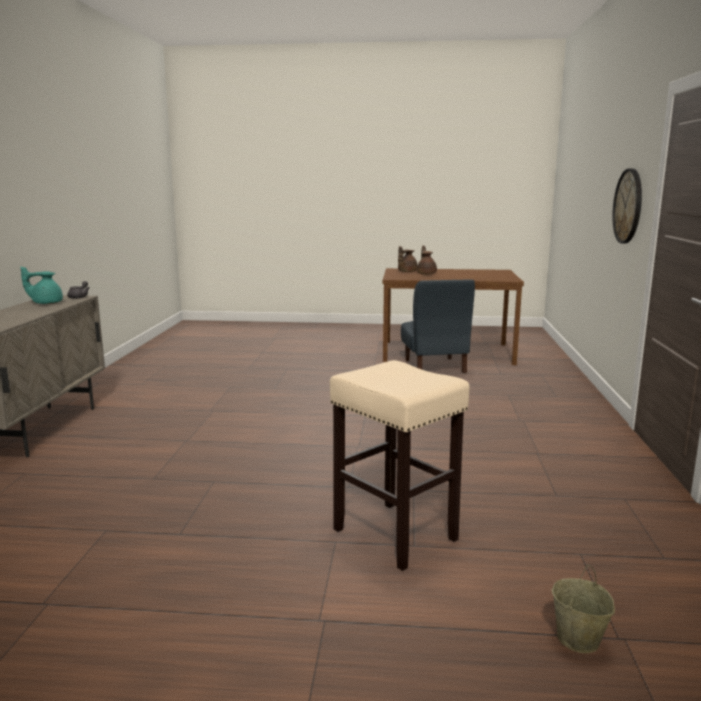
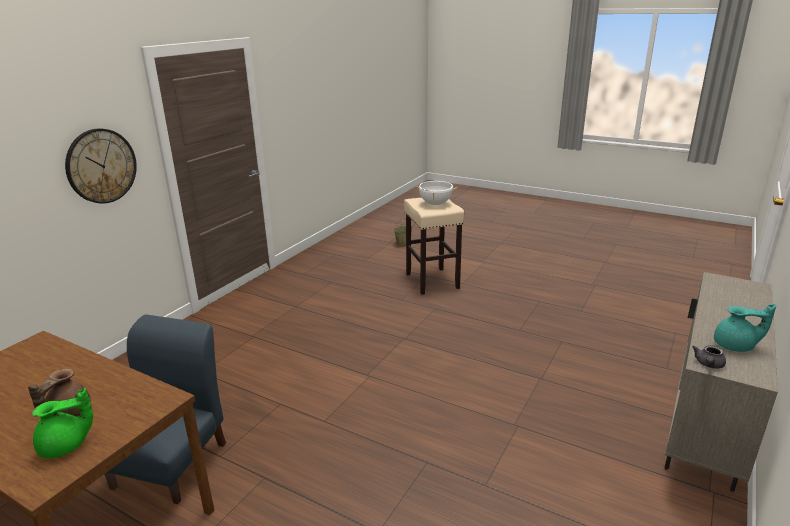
camera: 155 degrees left, 10 degrees up
brown teapot [398,246,417,272] -> green teapot [32,388,93,458]
none -> white cooking pot [415,181,457,205]

